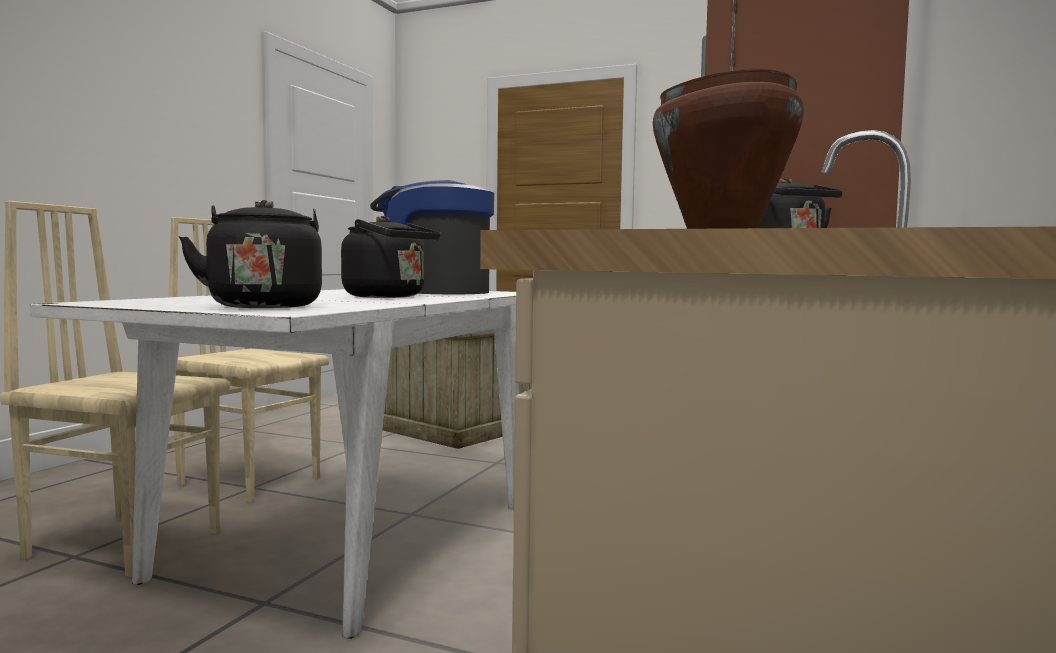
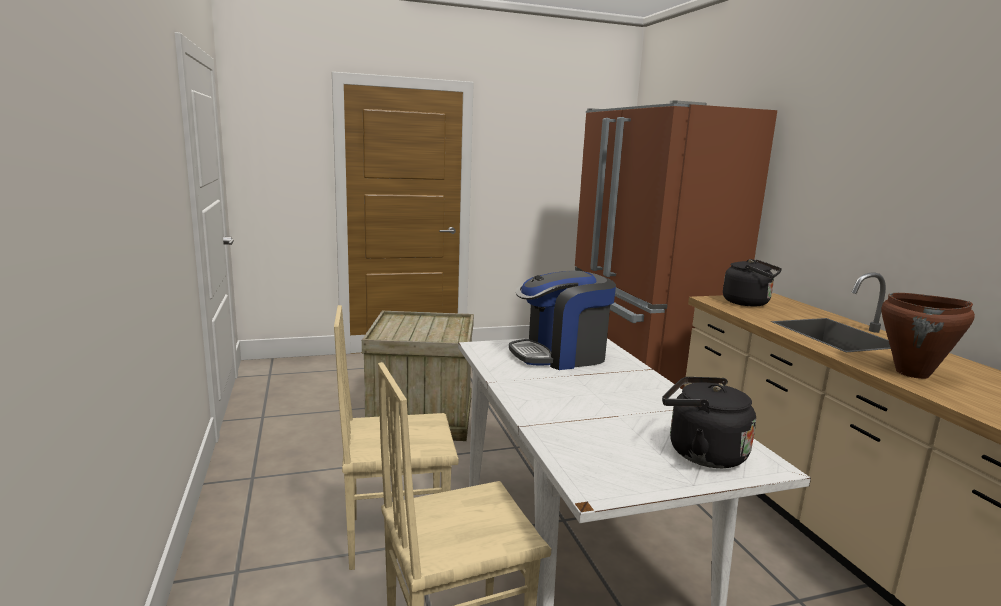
camera: 40 degrees left, 10 degrees up
black kettle [341,216,441,298] -> none

